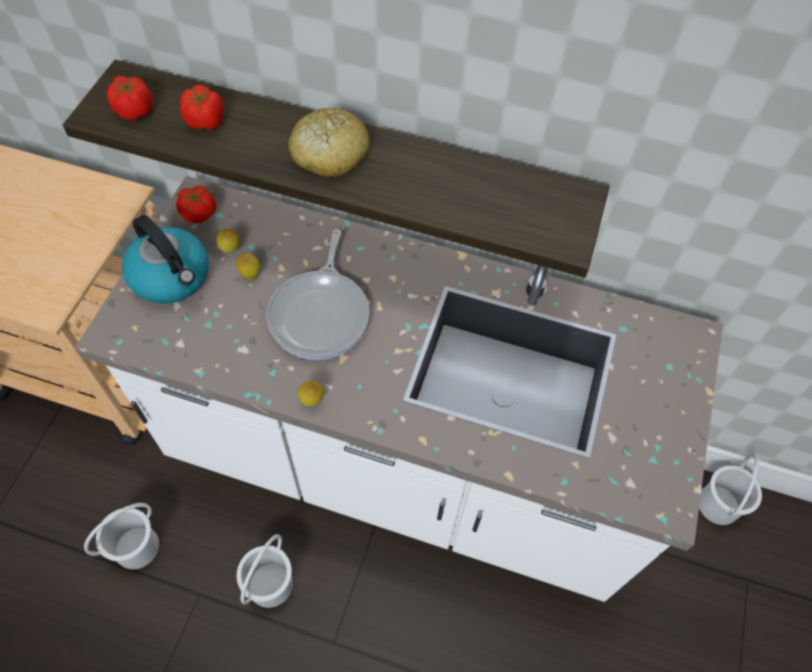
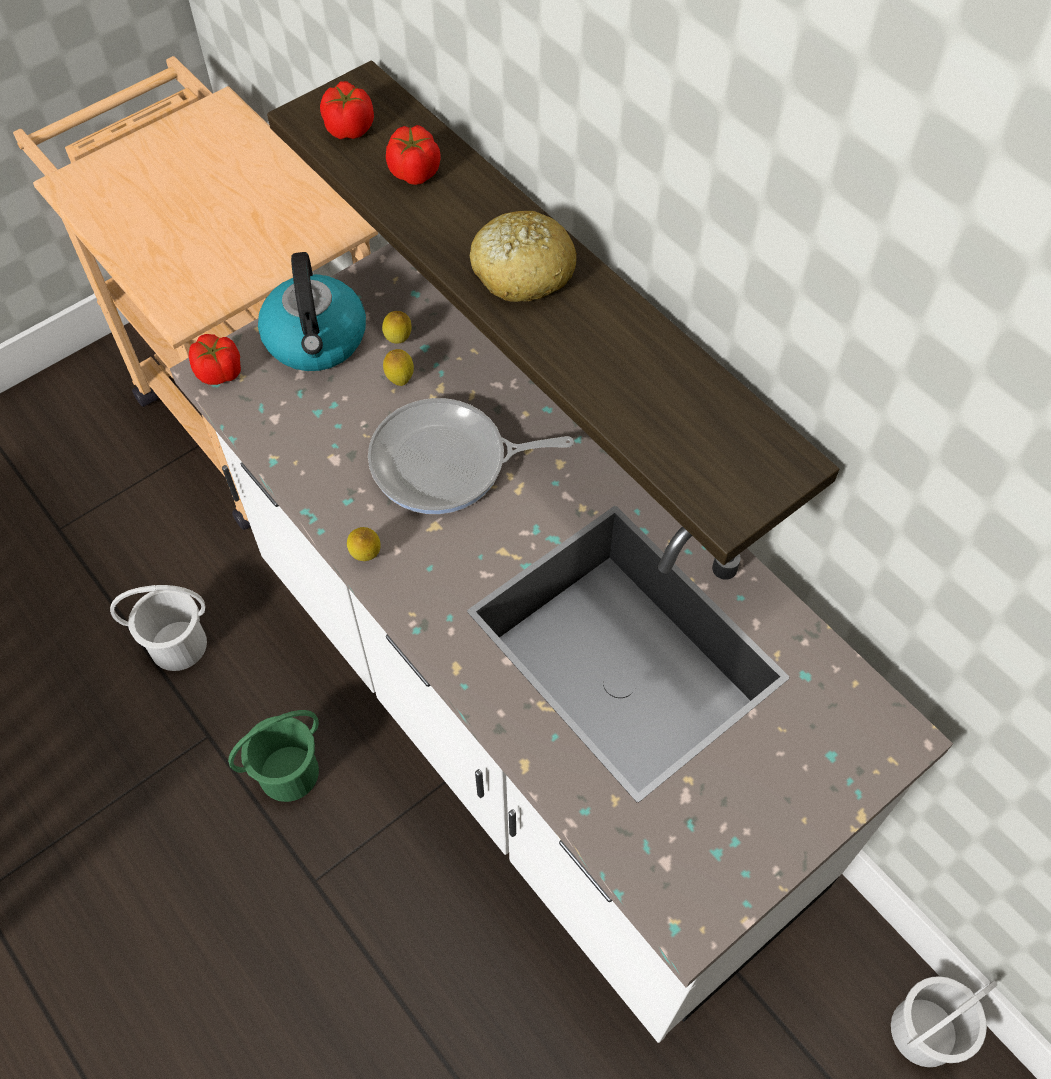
camera: 35 degrees right, 0 degrees up
tomato [176,186,216,223] -> tomato moved to [189,334,241,385]
white bucket [236,534,293,608] -> green bucket [228,710,319,802]
frying pan [266,229,369,360] -> frying pan turned 45 degrees clockwise [368,398,574,514]

